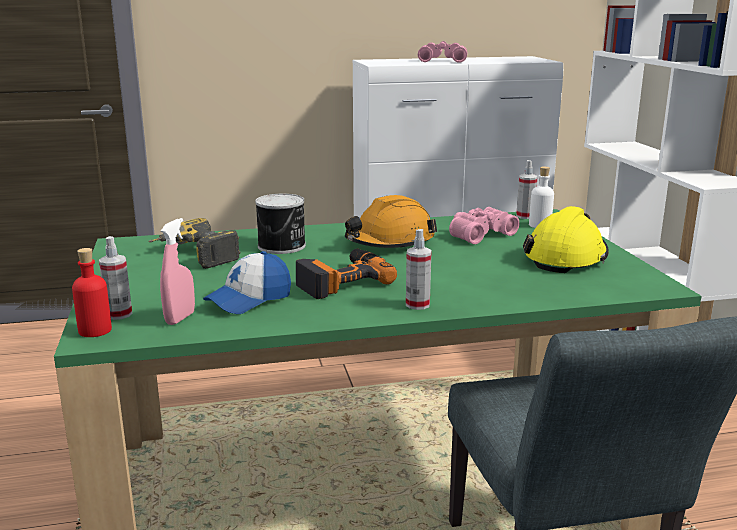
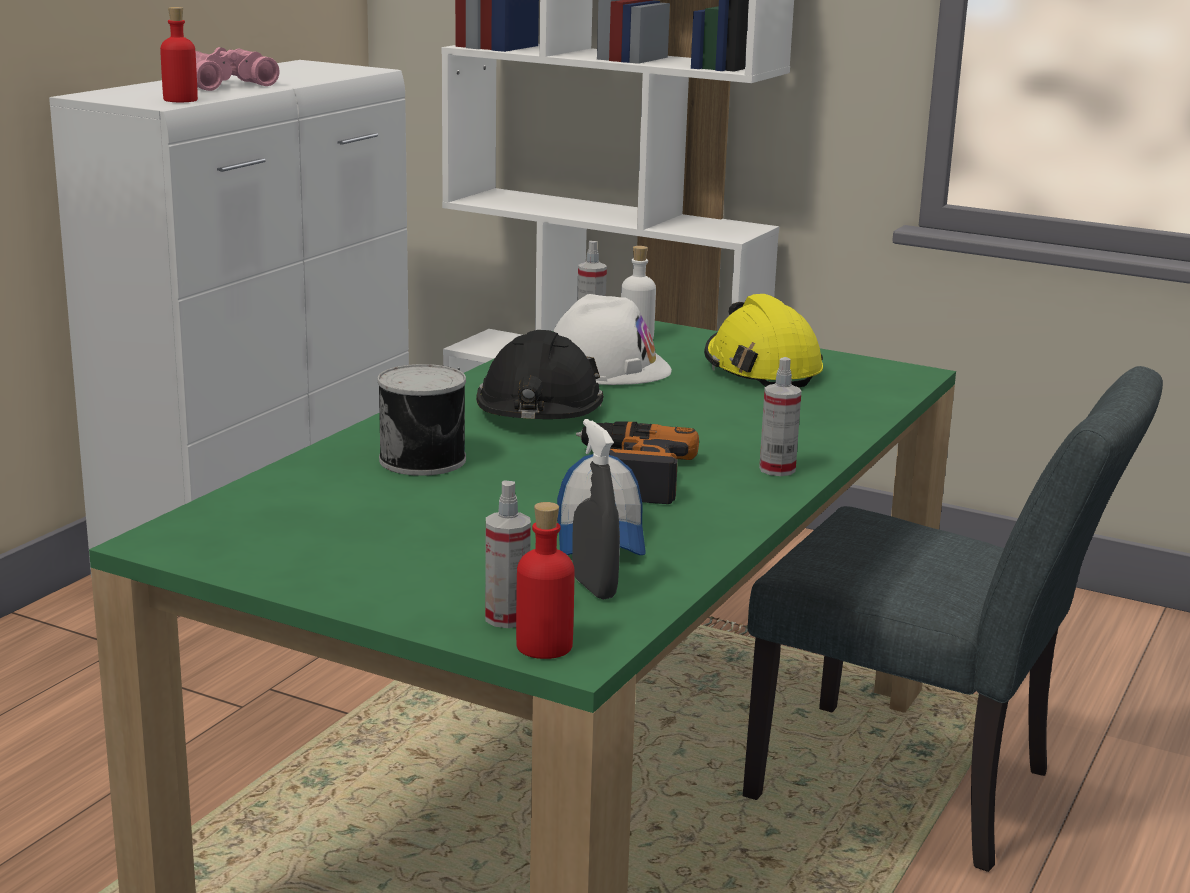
camera: 50 degrees left, 0 degrees up
power drill [148,218,240,269] -> none
pink spray bottle [160,218,195,325] -> grey spray bottle [572,419,620,600]
orange hard hat [345,195,437,248] -> black hard hat [476,330,604,419]
pink binoculars [449,207,520,244] -> white hard hat [553,294,672,385]
none -> red bottle [160,7,198,102]

